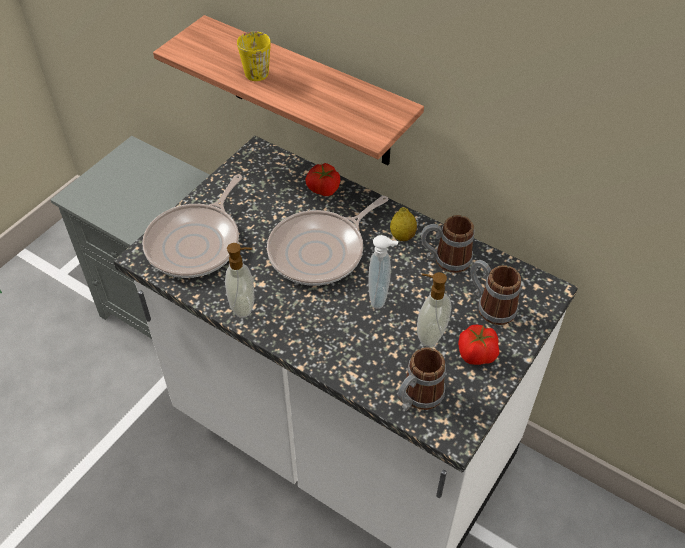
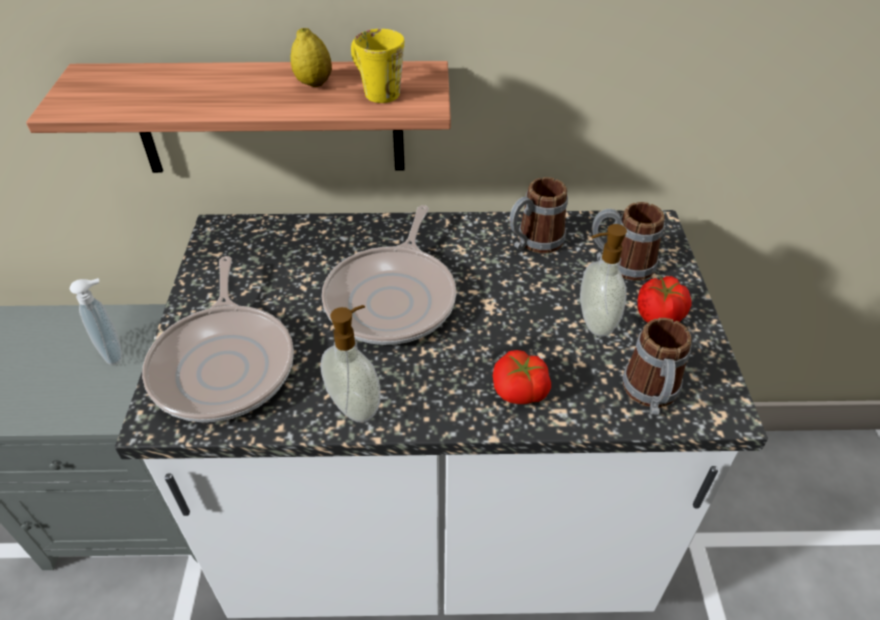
camera: 35 degrees left, 5 degrees down
yellow mug [237,31,271,81] -> yellow mug moved to [351,29,404,103]
tomato [306,163,340,196] -> tomato moved to [493,350,551,404]
soap dispenser [368,235,398,309] -> soap dispenser moved to [70,278,122,365]
lemon [390,207,417,241] -> lemon moved to [290,28,332,87]

